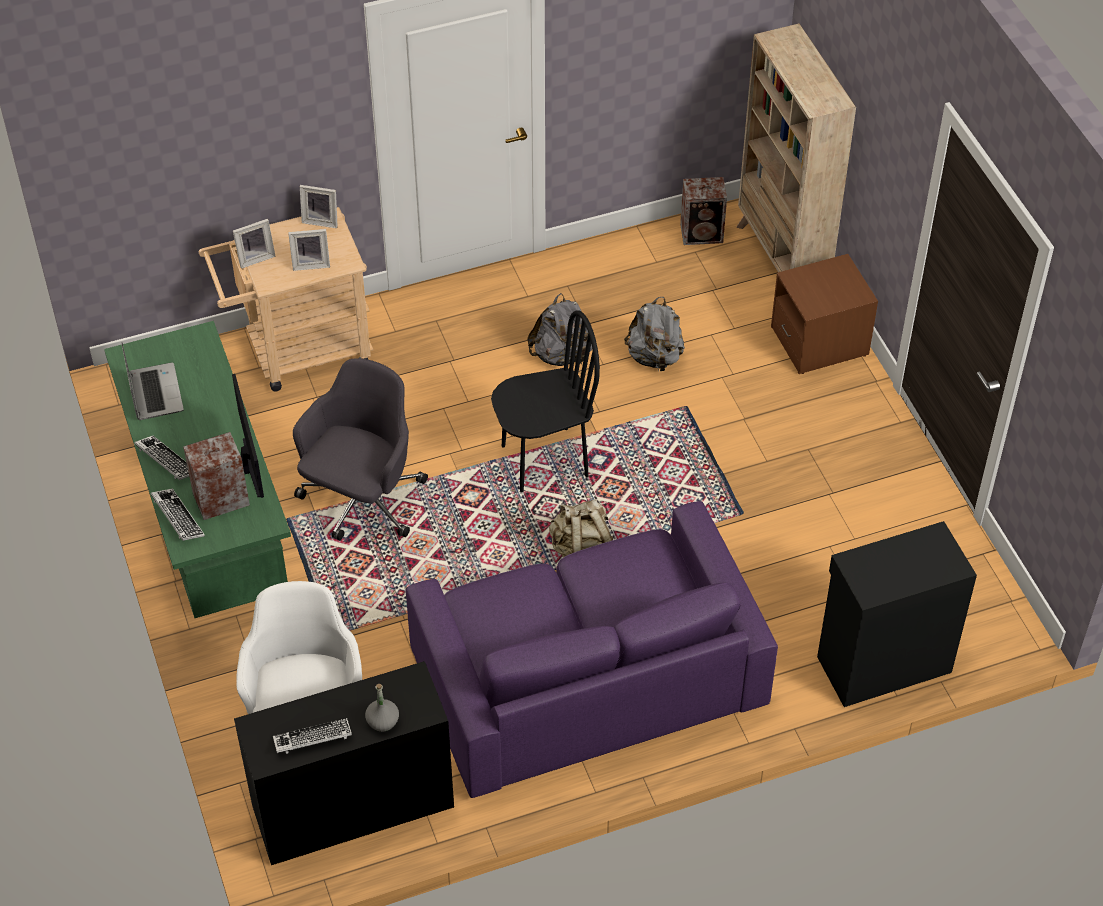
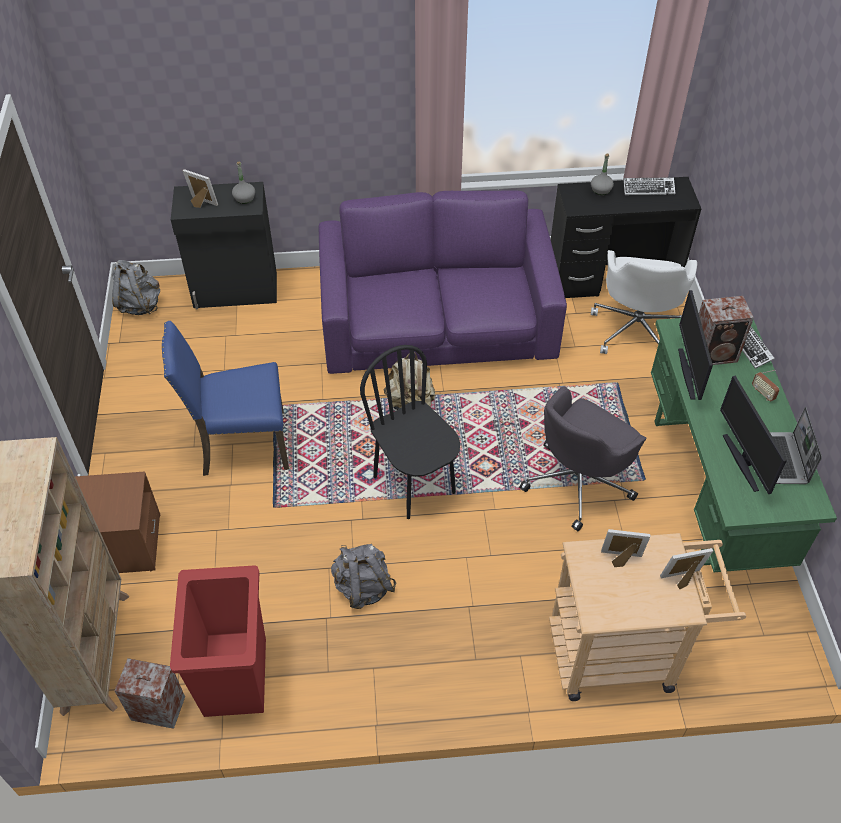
camera: 165 degrees left, 0 degrees up
keyboard [134,436,189,480] -> radio [752,370,779,402]
picture frame [300,185,338,228] -> picture frame moved to [183,169,218,208]
black chair [491,311,600,492] -> black chair turned 60 degrees clockwise [360,345,460,519]
grey backpack [624,297,685,371] -> grey backpack moved to [112,260,160,315]
none -> blue chair [162,321,289,476]
none -> red trash can [170,565,266,717]
none -> grey bottle [232,161,255,204]
none -> monitor [720,376,787,494]

